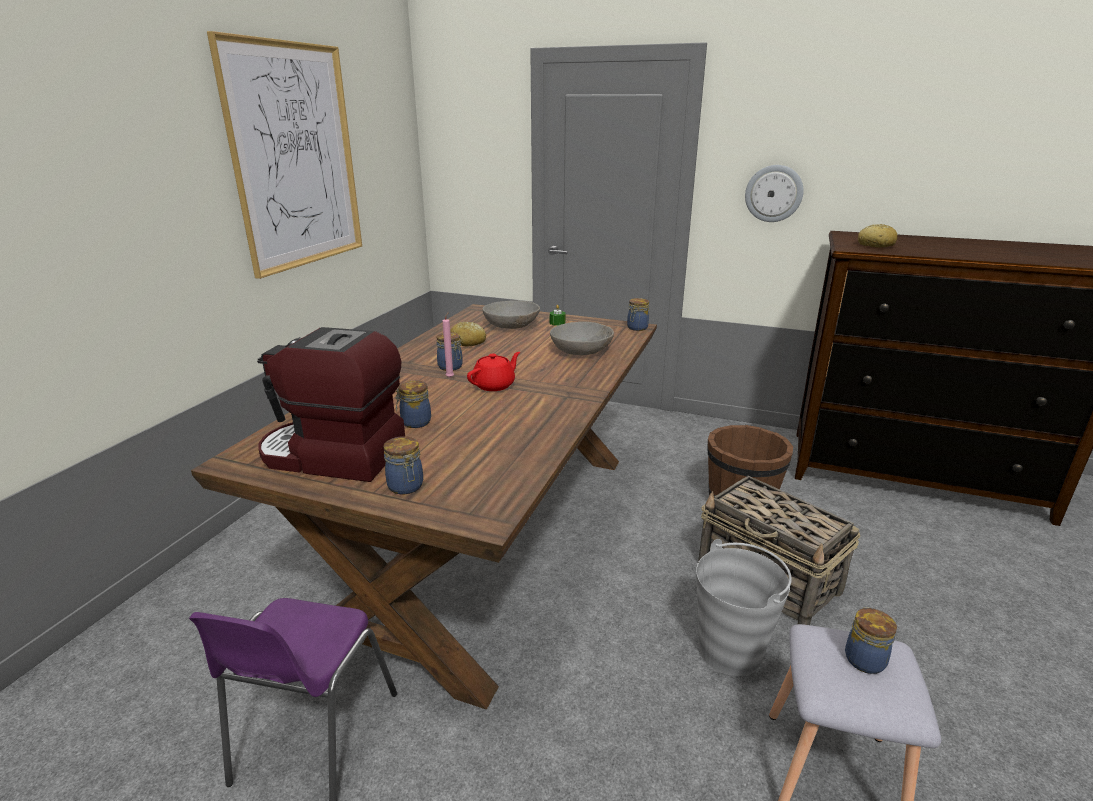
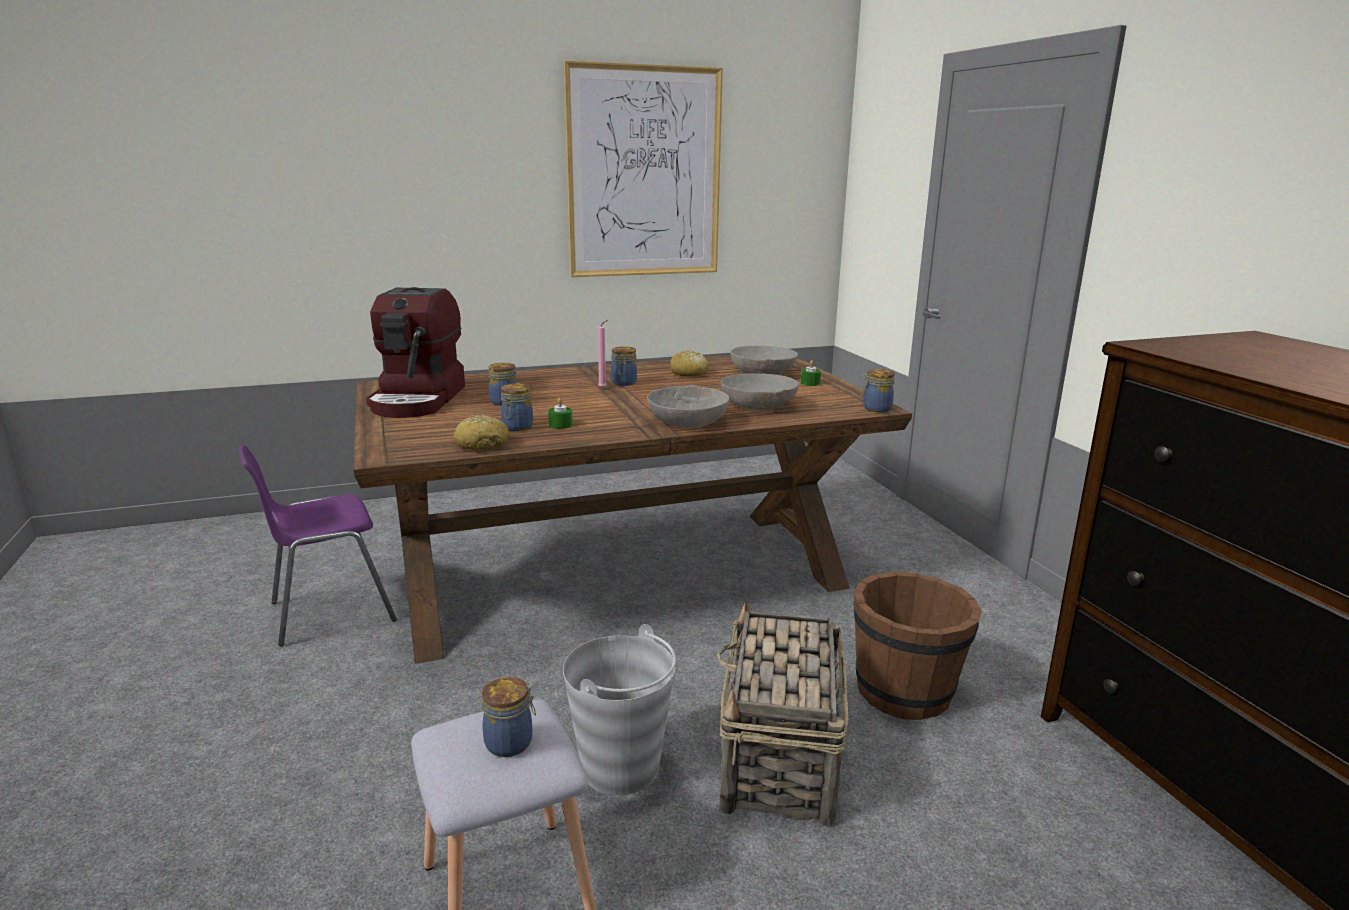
camera: 50 degrees right, 5 degrees down
coffee machine [257,327,405,482] -> coffee machine turned 150 degrees counterclockwise [366,287,465,418]
jar [384,436,423,494] -> jar moved to [501,383,533,431]
red teapot [467,352,520,391] -> none
wall clock [745,165,804,222] -> none
bread [858,224,897,248] -> bread moved to [454,415,509,451]
none -> green candle [548,398,573,429]
none -> grey bowl [647,385,730,427]

